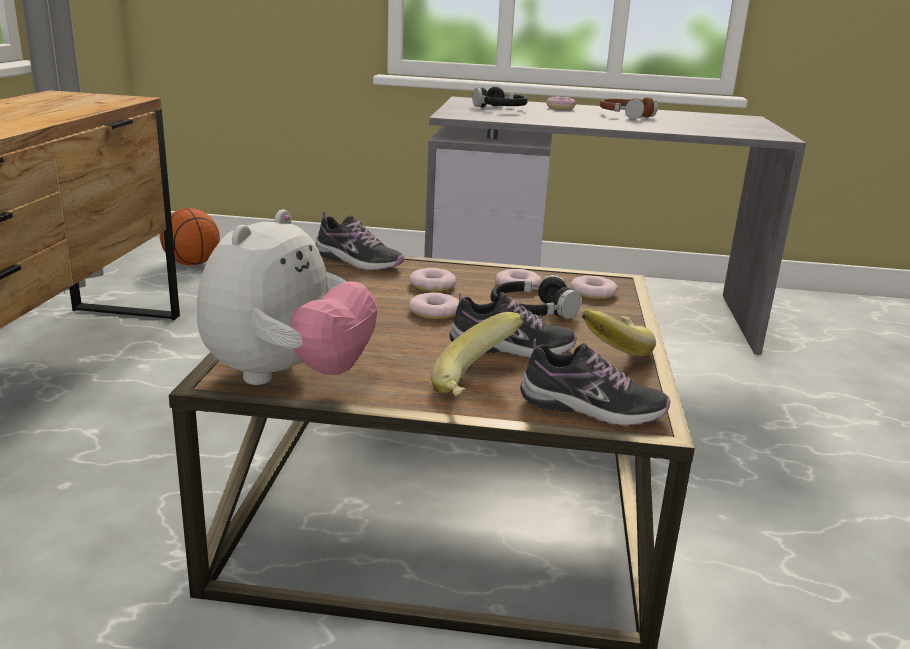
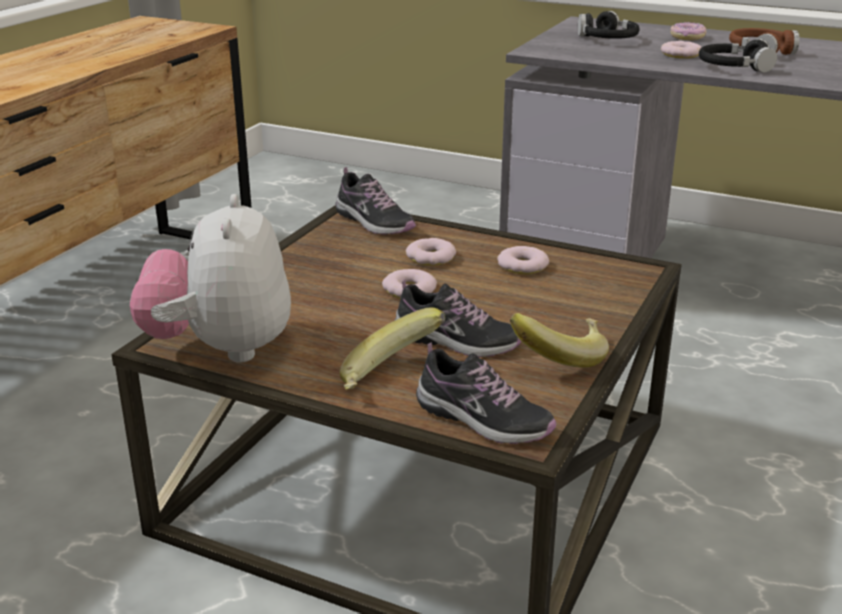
camera: 20 degrees right, 5 degrees up
basketball [160,208,220,265] -> none
plush toy [197,209,377,385] -> plush toy turned 135 degrees clockwise [130,194,291,363]
black headphones [491,275,581,319] -> black headphones moved to [699,39,777,73]
donut [570,275,618,299] -> donut moved to [661,41,702,58]

